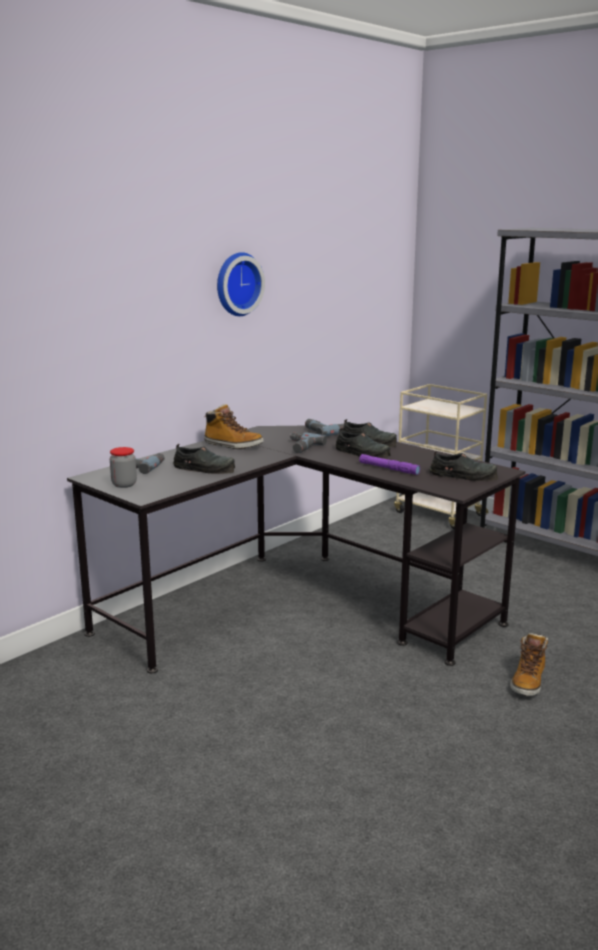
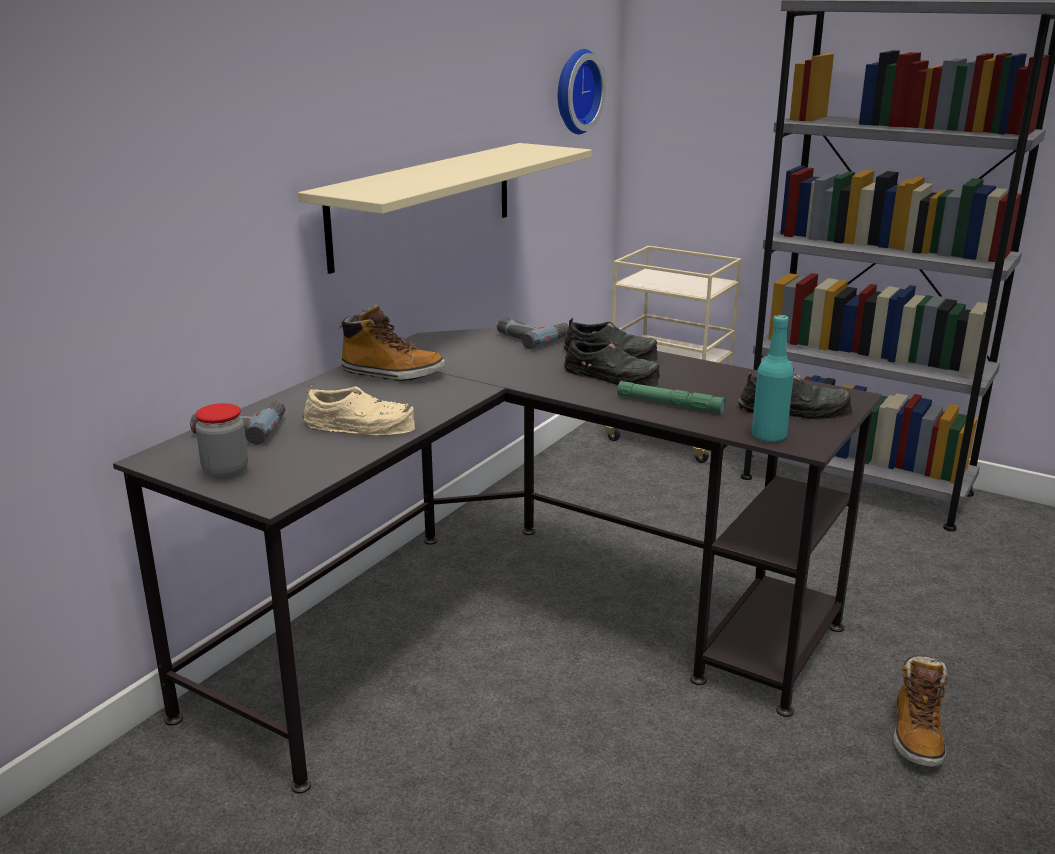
camera: 10 degrees left, 5 degrees up
black shoe [173,444,235,474] -> beige shoe [303,384,415,435]
wall clock [217,252,265,316] -> wall clock moved to [558,49,606,134]
power drill [289,432,327,453] -> none
purple flashlight [359,454,420,475] -> green flashlight [617,381,725,414]
none -> beige shelf [298,143,592,274]
none -> turquoise bottle [752,315,794,442]

